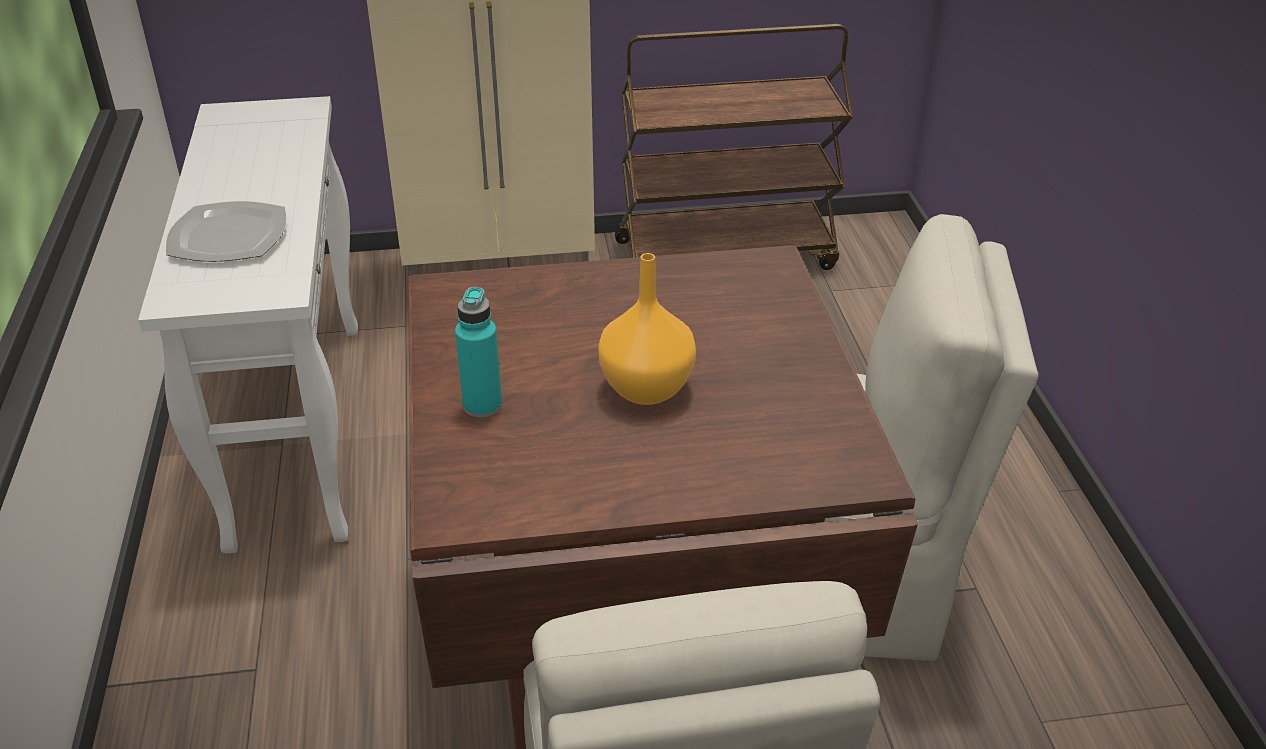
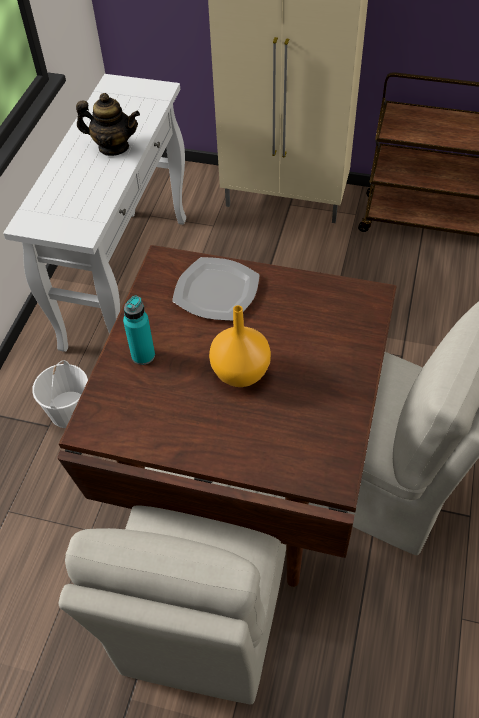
camera: 25 degrees right, 15 degrees up
plate [166,201,286,262] -> plate moved to [172,257,260,321]
none -> white bucket [32,360,88,428]
none -> teapot [76,93,140,156]

